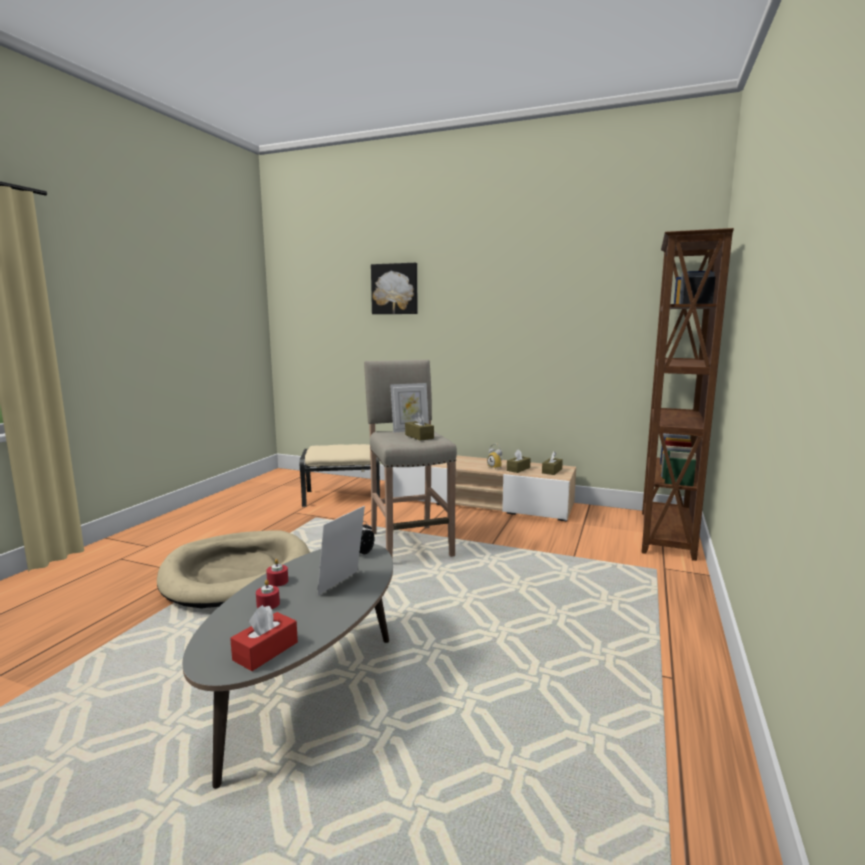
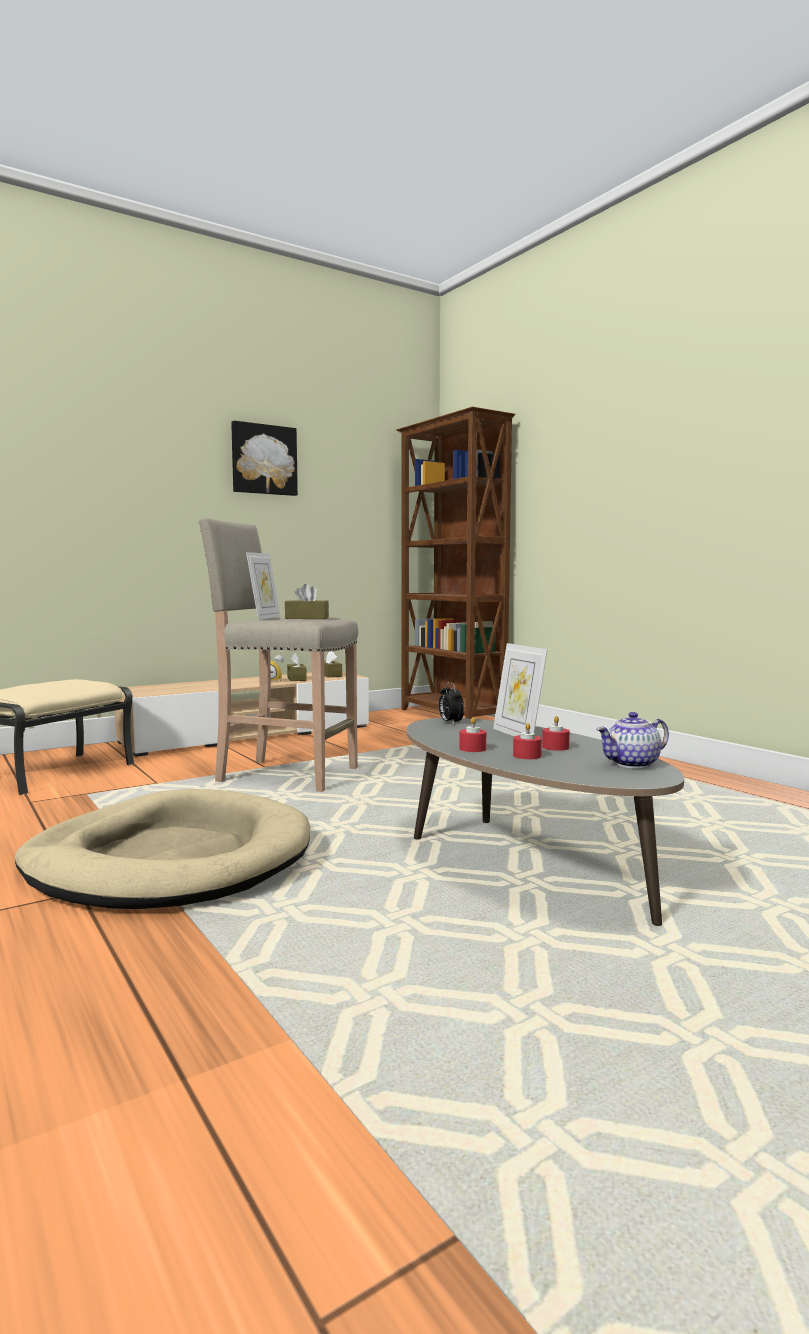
camera: 55 degrees left, 5 degrees down
red tissue box [230,605,298,671] -> teapot [596,712,669,768]
picture [371,263,417,314] -> picture moved to [231,421,298,496]
none -> red candle [542,716,570,751]

